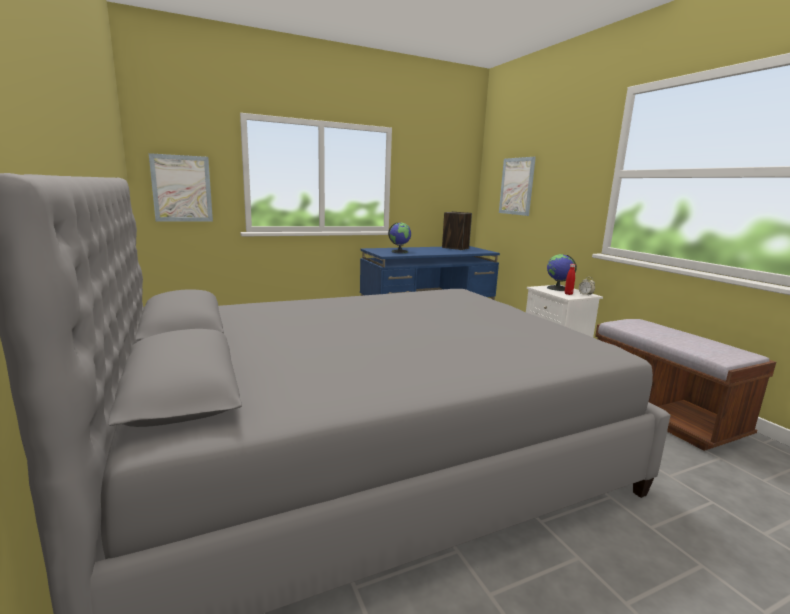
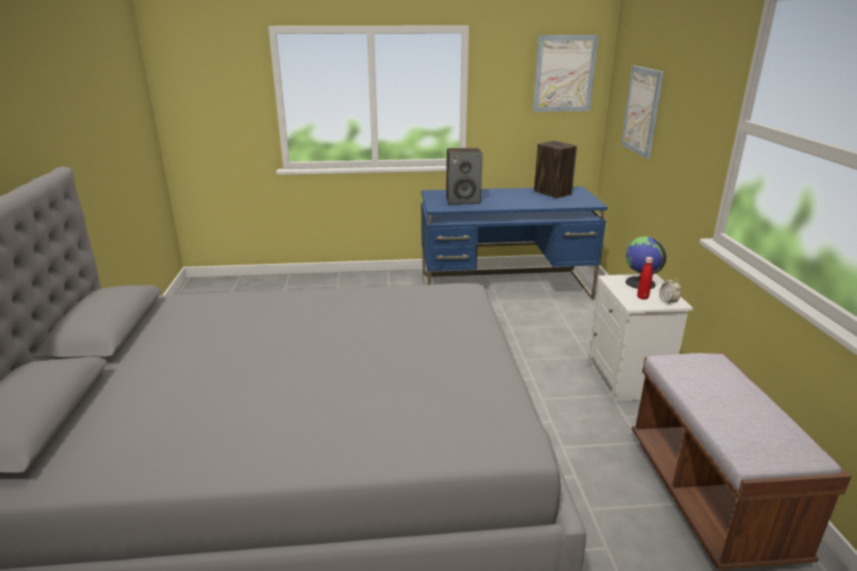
camera: 20 degrees right, 10 degrees up
picture [149,153,213,222] -> picture moved to [533,35,599,112]
globe [388,222,411,253] -> speaker [446,148,483,205]

